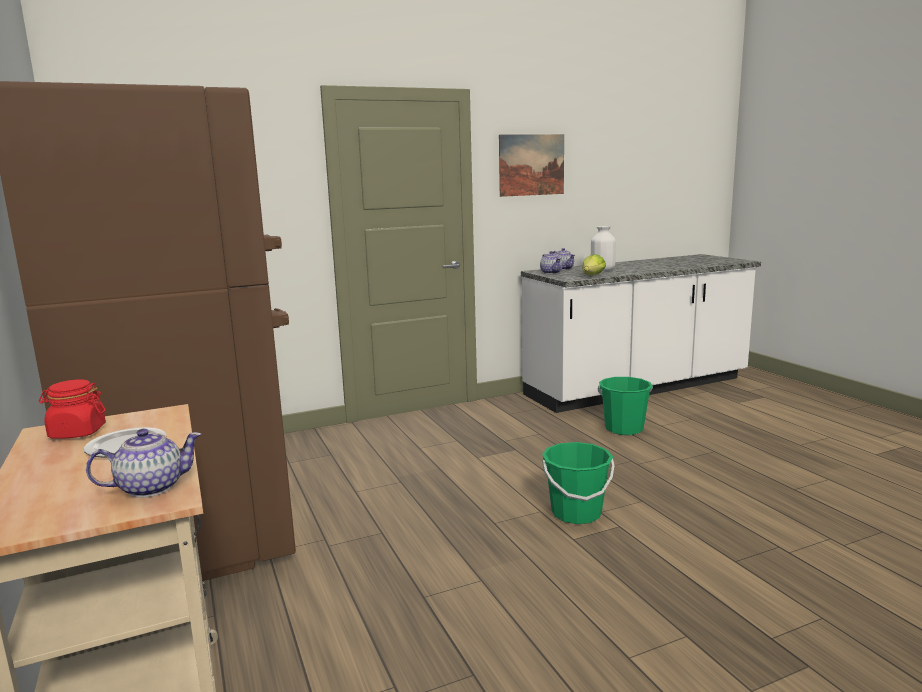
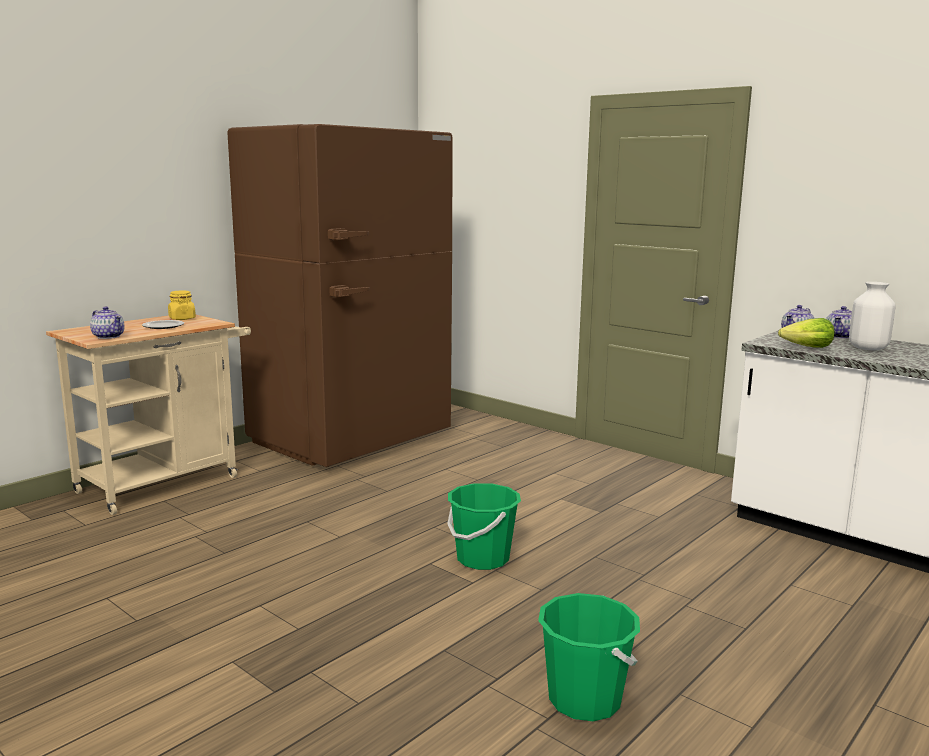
camera: 65 degrees right, 0 degrees up
red jar [39,379,106,439] -> yellow jar [168,291,196,320]
picture [499,134,564,197] -> none
green bucket [598,377,653,435] -> green bucket moved to [538,593,640,721]

